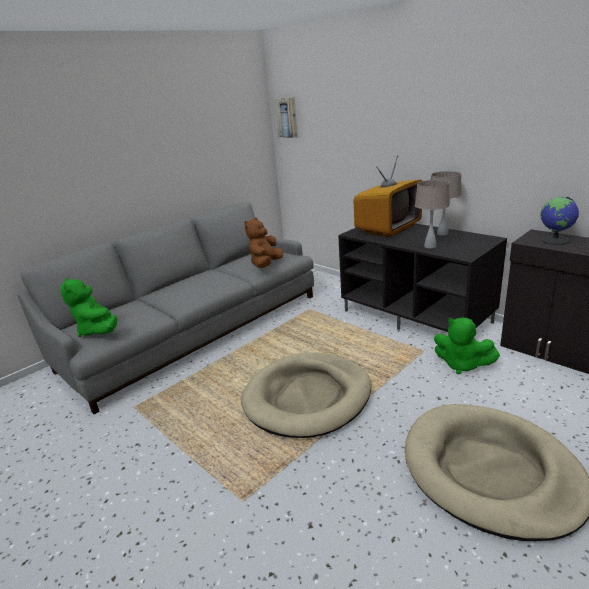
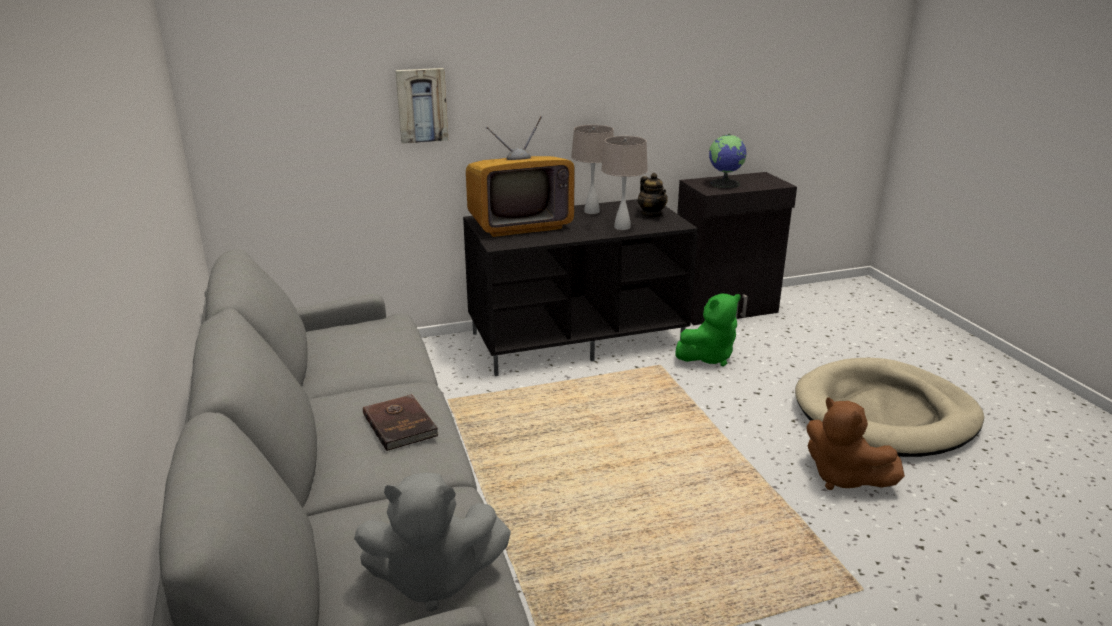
camera: 65 degrees left, 0 degrees up
green plush toy [60,278,117,337] -> grey plush toy [354,472,511,612]
beige dog bed [241,352,371,438] -> none
brown plush toy [244,217,283,268] -> brown plush toy moved to [806,397,905,490]
picture [275,97,298,138] -> picture moved to [395,68,448,144]
television [354,156,422,237] -> television turned 90 degrees clockwise [466,116,575,237]
none -> brown book [363,394,439,451]
none -> teapot [638,173,668,217]

